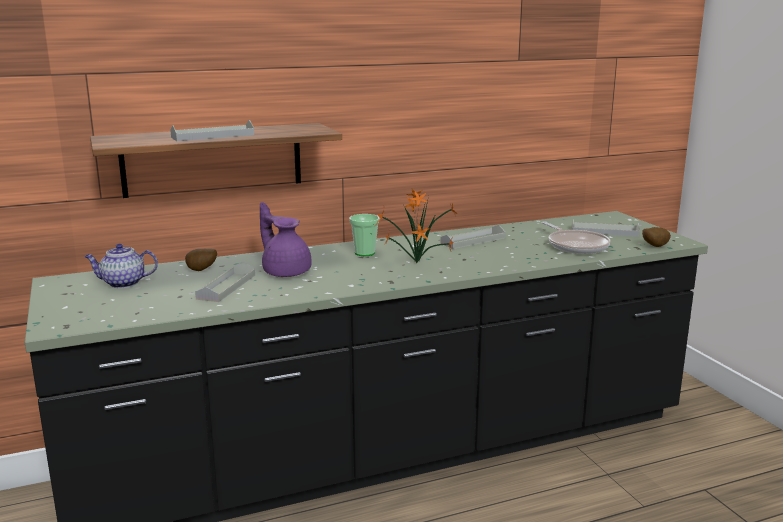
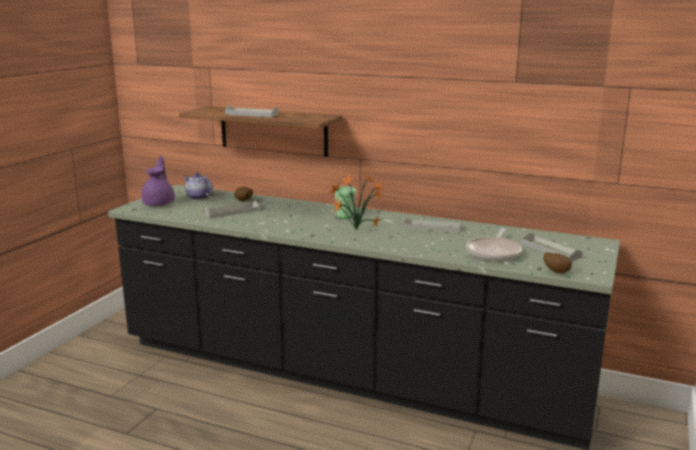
camera: 45 degrees right, 0 degrees up
purple teapot [260,202,312,277] -> purple teapot moved to [141,156,175,206]

